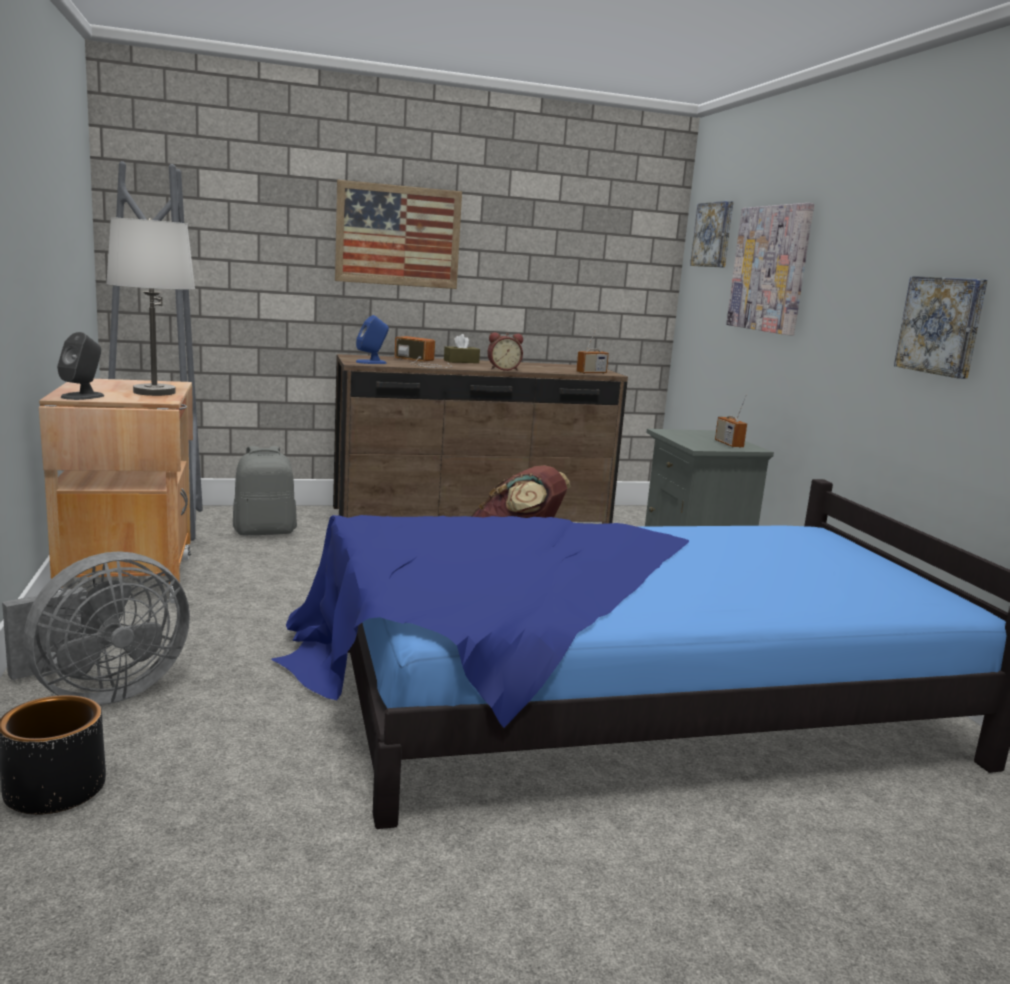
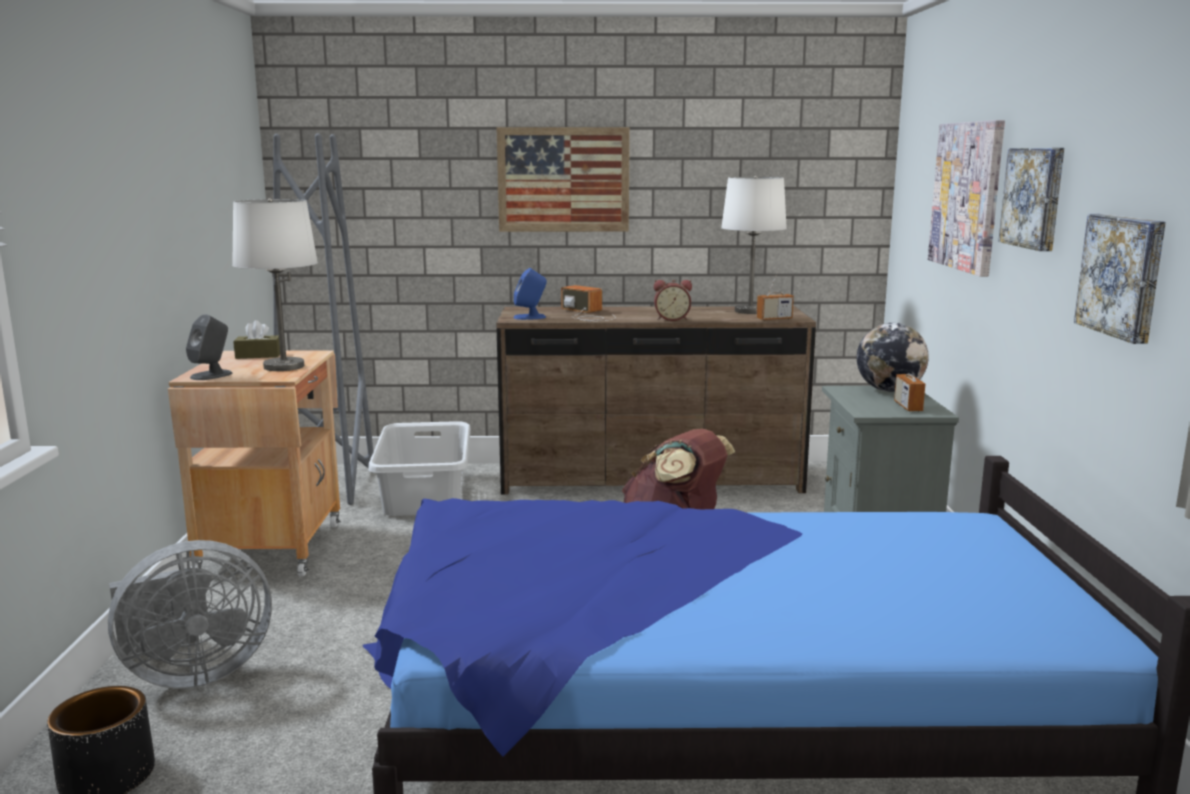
camera: 15 degrees right, 0 degrees up
grey backpack [233,446,297,535] -> grey laundry basket [368,421,471,516]
brown tissue box [444,334,480,363] -> brown tissue box moved to [233,320,280,359]
picture [690,201,734,268] -> picture moved to [998,148,1064,251]
none -> white table lamp [721,176,787,314]
none -> globe [857,323,929,392]

